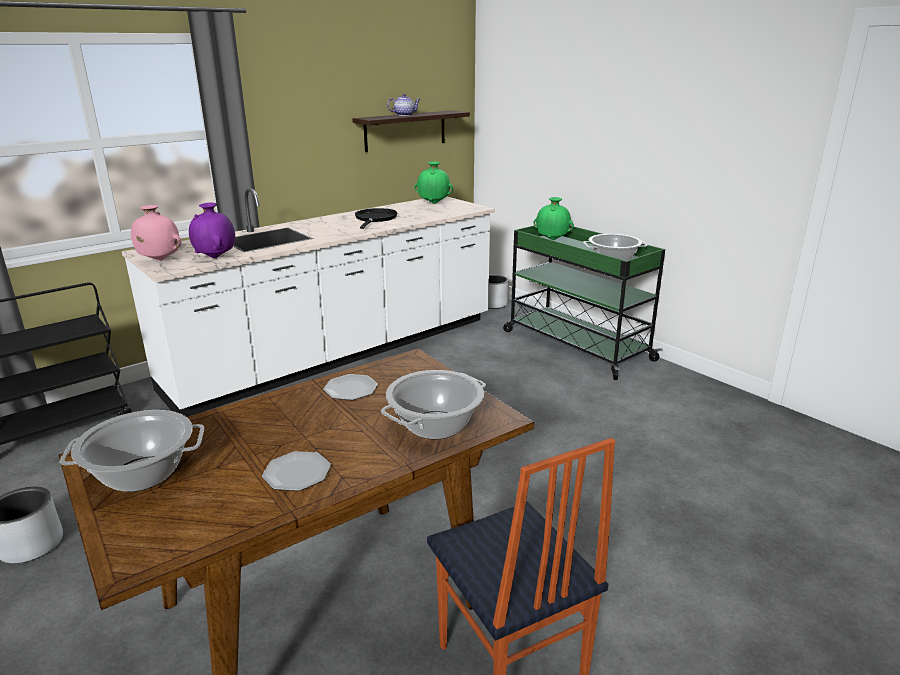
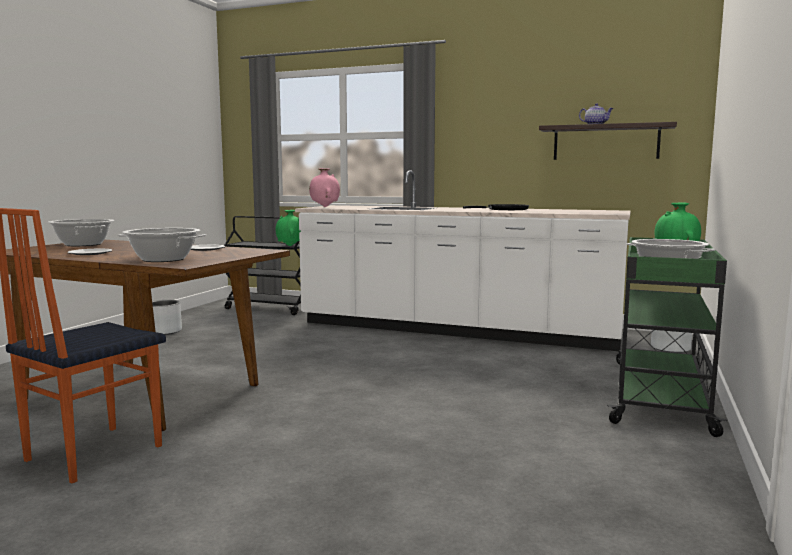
camera: 60 degrees right, 15 degrees down
purple vase [189,203,235,258] -> none
green vase [415,161,453,204] -> green vase moved to [276,210,301,246]

